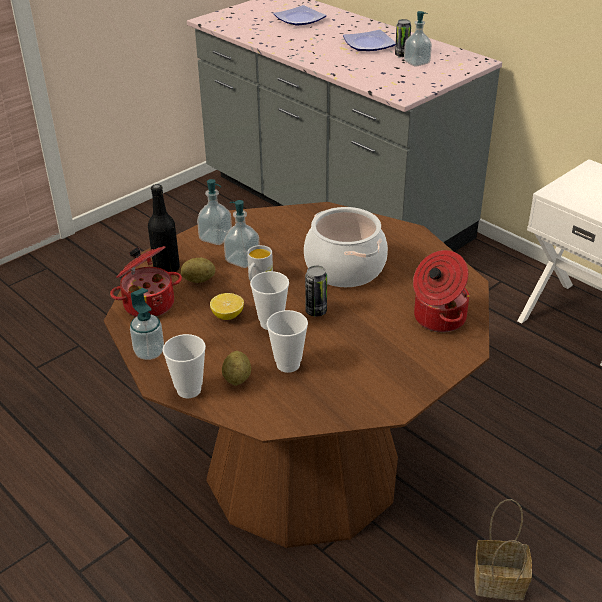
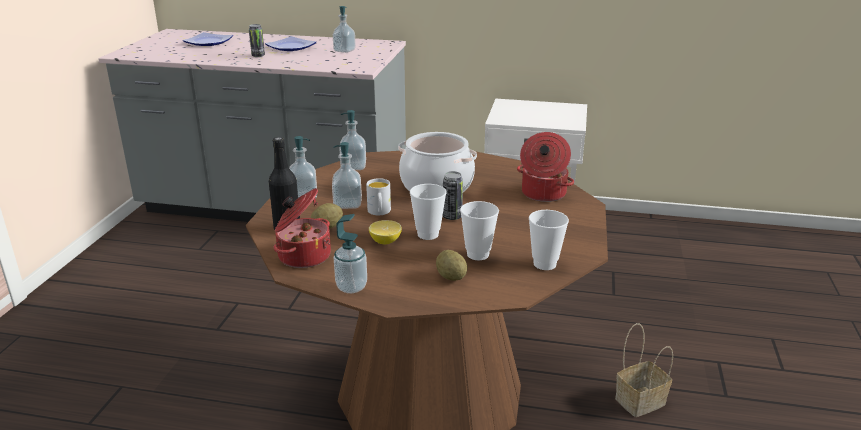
camera: 35 degrees left, 10 degrees down
cup [163,334,206,398] -> cup moved to [529,210,569,270]
can [395,19,411,57] -> can moved to [249,24,265,57]
none -> soap dispenser [340,110,366,170]

